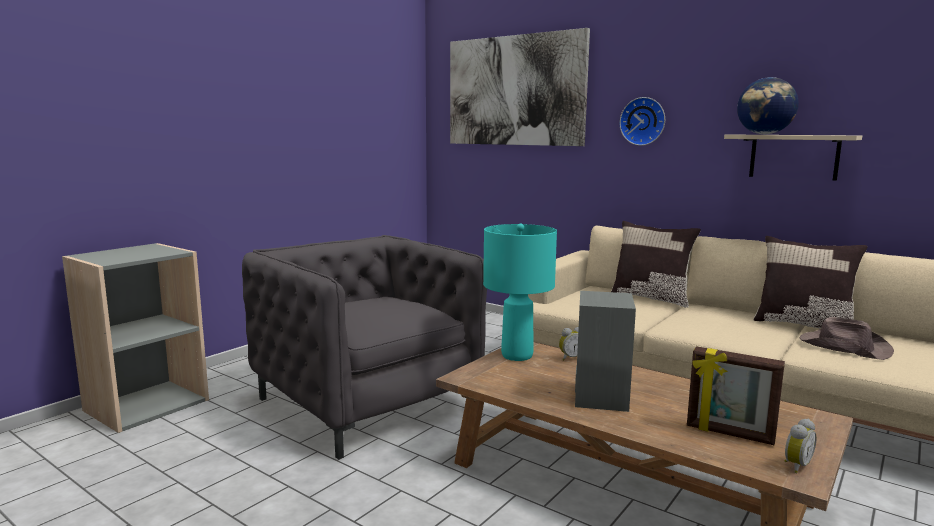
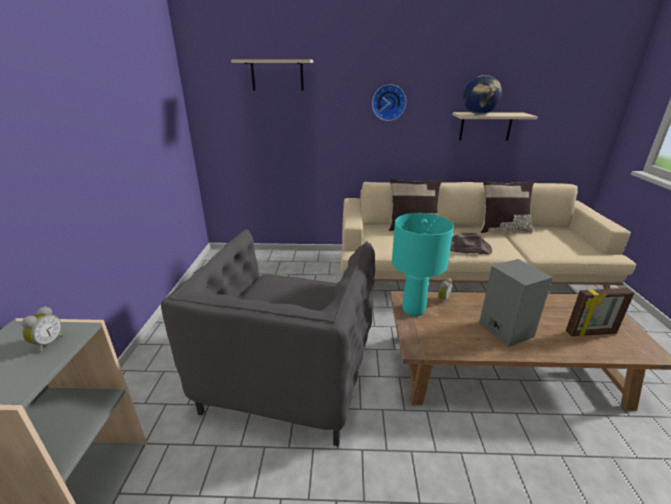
camera: 35 degrees left, 15 degrees up
grey armchair [242,235,487,460] -> grey armchair turned 90 degrees counterclockwise [161,229,375,446]
picture [450,28,590,146] -> beige shelf [231,59,313,91]
alarm clock [784,419,817,473] -> alarm clock moved to [21,306,63,353]
brown hat [799,317,894,360] -> brown hat moved to [450,232,492,254]

